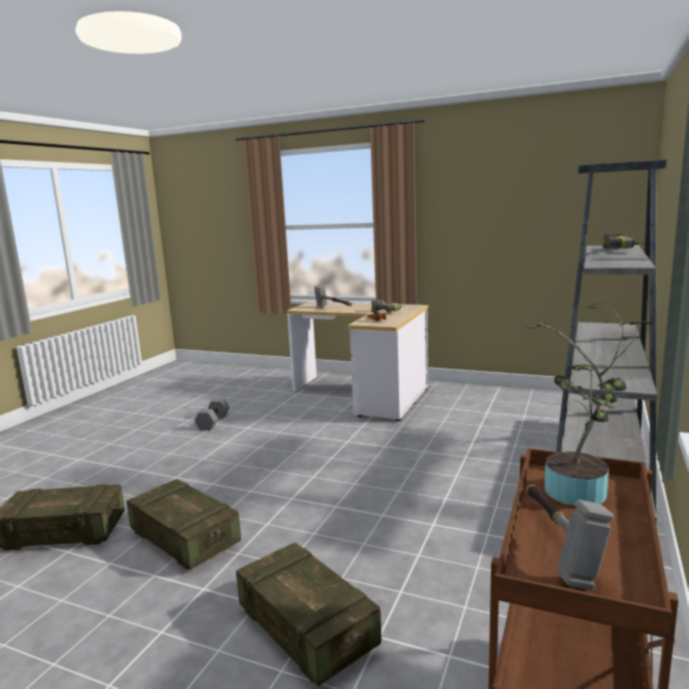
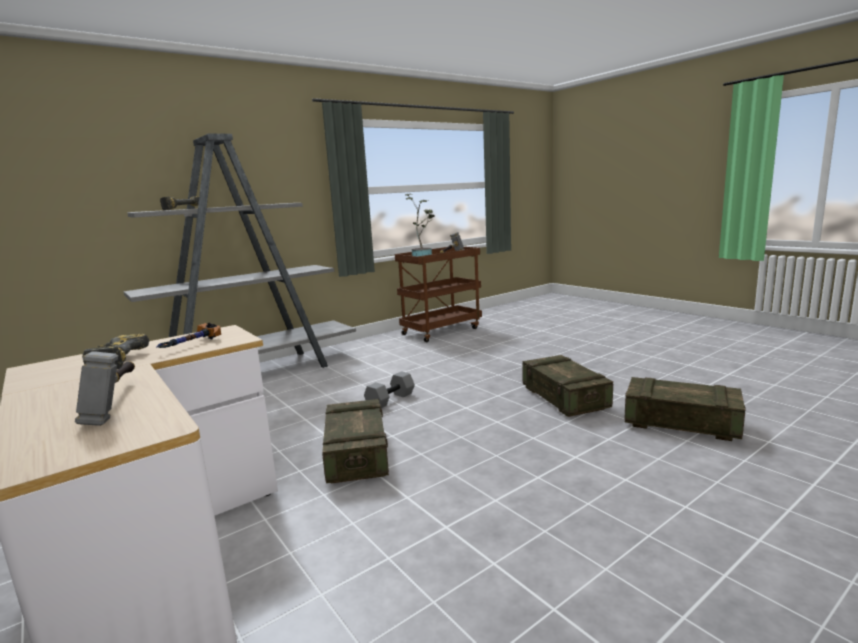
camera: 150 degrees left, 0 degrees up
grey dumbbell [195,398,229,431] -> grey dumbbell moved to [364,371,415,409]
crate [236,542,382,686] -> crate moved to [322,399,389,483]

